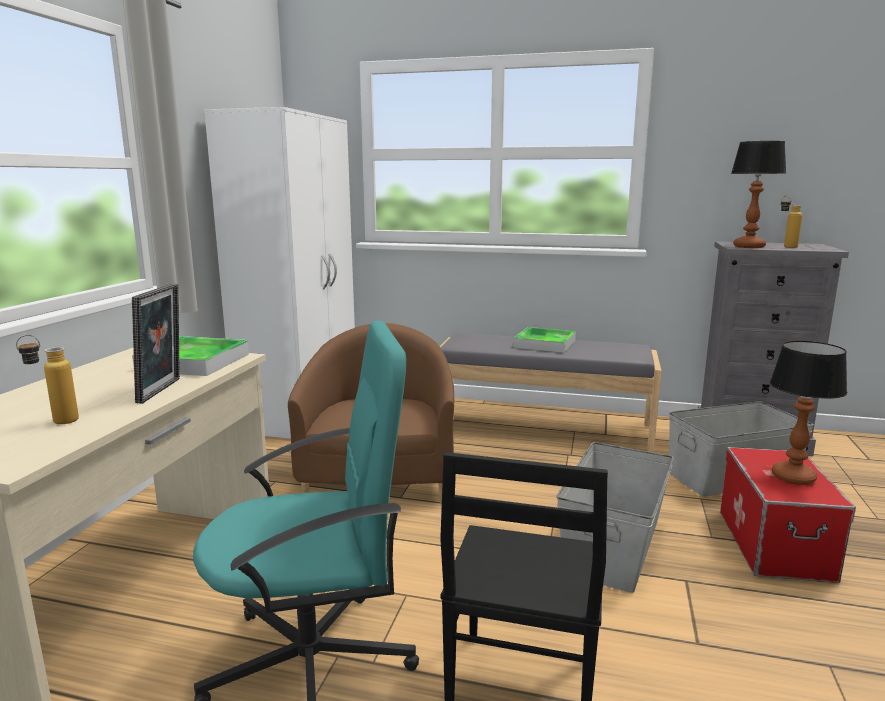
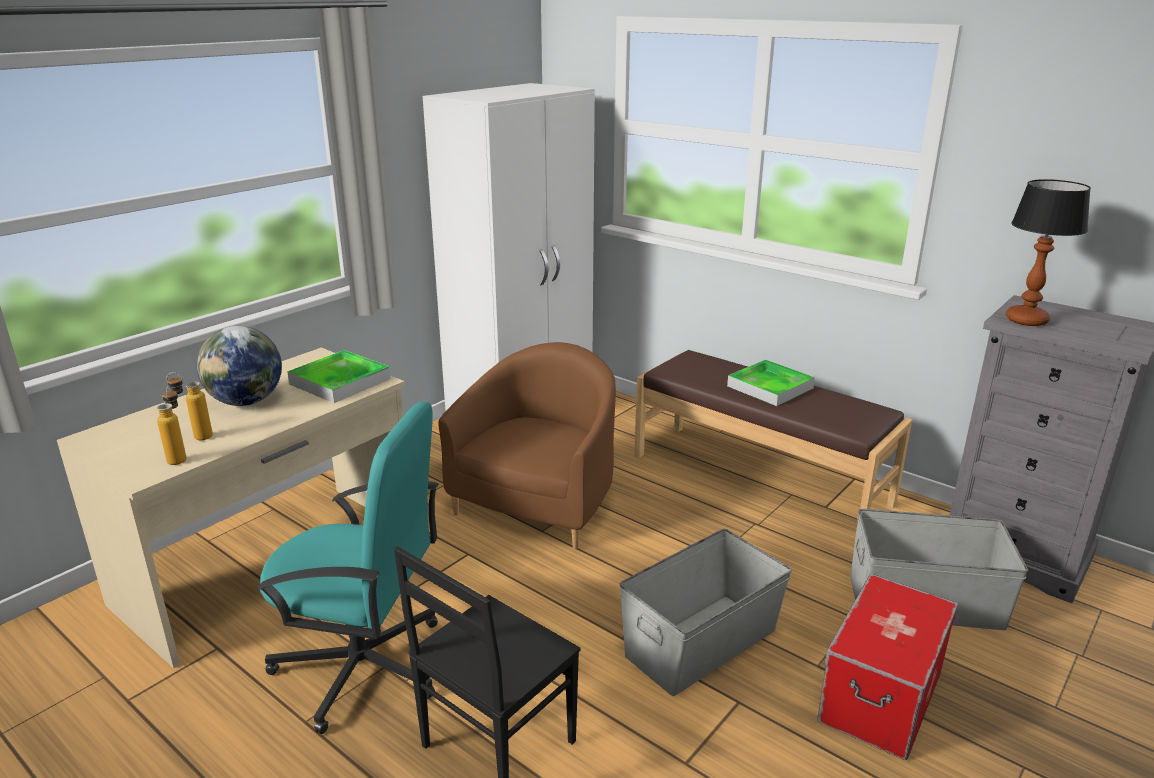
camera: 25 degrees right, 10 degrees up
picture frame [132,284,180,404] -> none
grey bench [439,333,662,452] -> brown bench [634,350,912,538]
table lamp [770,341,848,485] -> none
bottle [781,195,802,248] -> bottle moved to [157,386,187,465]
none -> globe [197,326,282,406]

